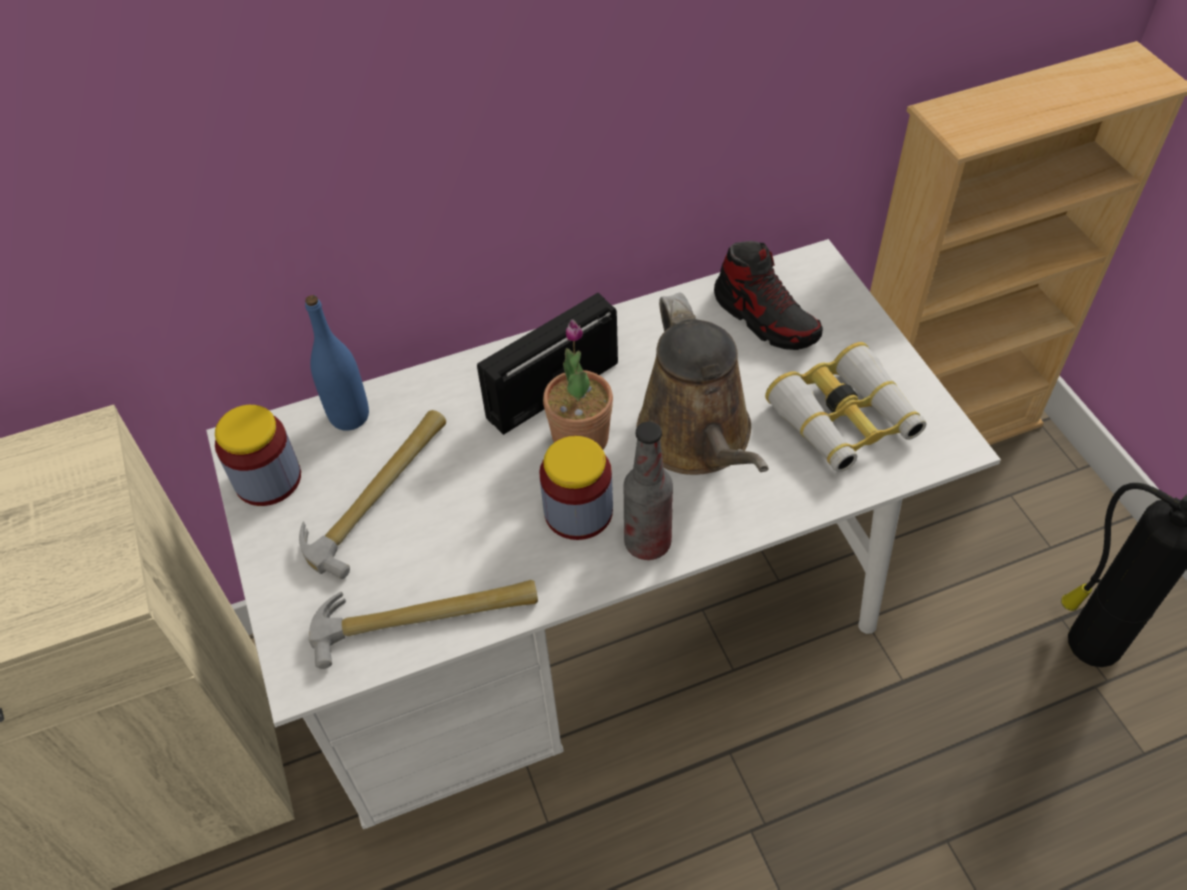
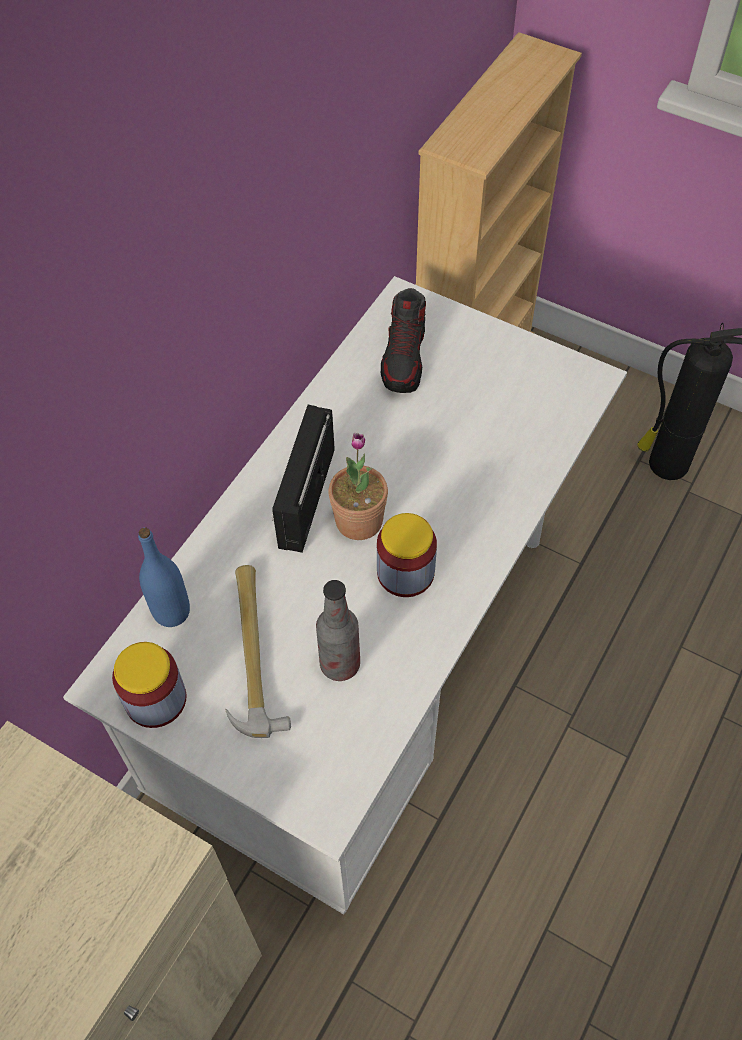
camera: 40 degrees left, 5 degrees up
hammer [309,580,538,669] -> none
bottle [624,422,673,560] -> bottle moved to [316,580,360,681]
brown watering can [636,292,769,475] -> none
shoe [714,241,823,350] -> shoe turned 90 degrees clockwise [381,288,426,393]
binoculars [765,342,927,472] -> none

